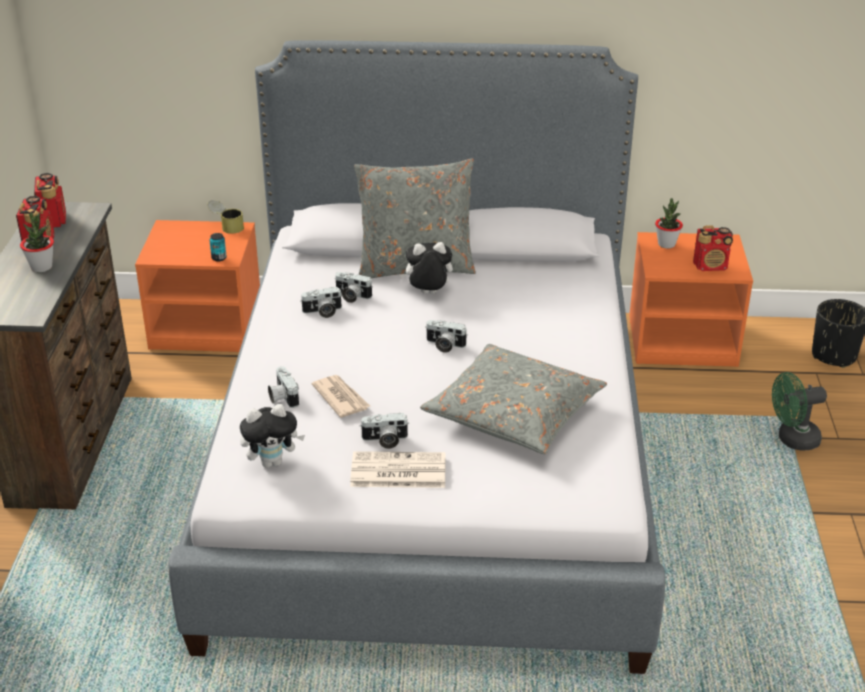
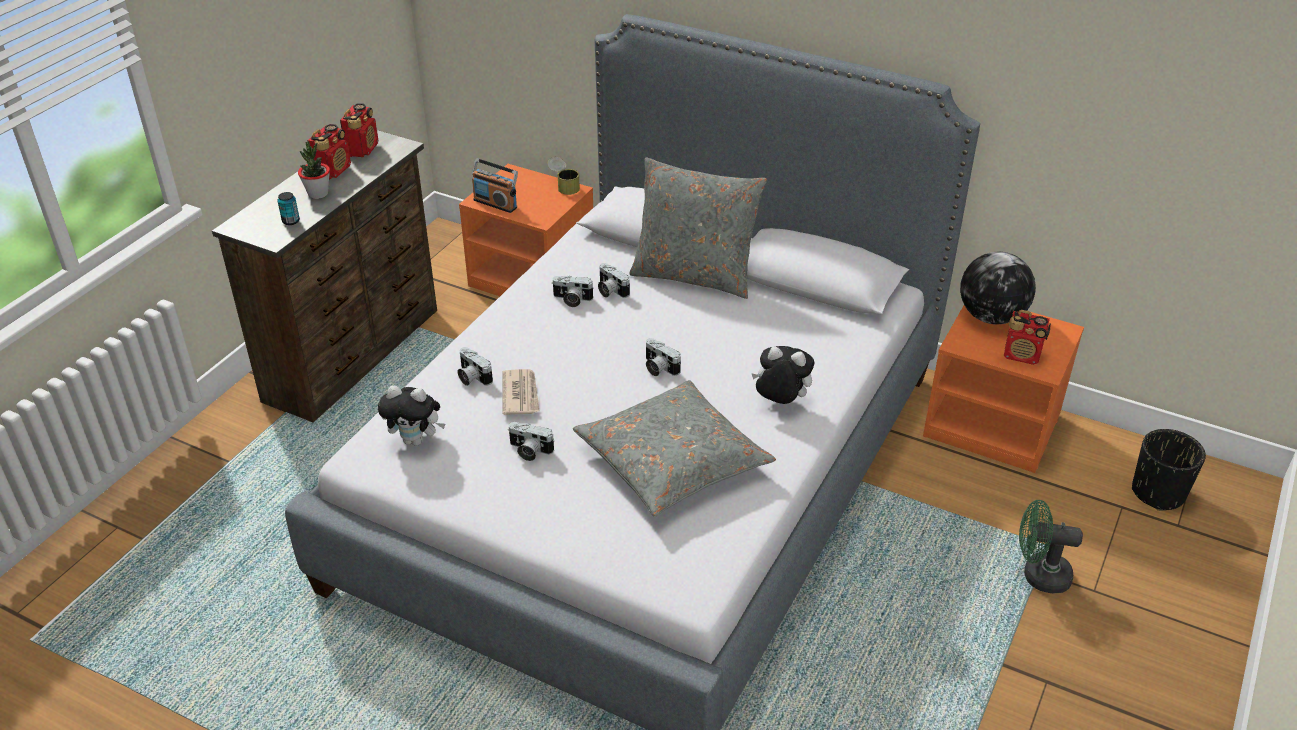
camera: 25 degrees right, 5 degrees up
can [209,233,227,262] -> can moved to [278,192,300,225]
camera [268,366,299,408] -> camera turned 45 degrees counterclockwise [458,347,493,386]
newspaper [350,451,446,488] -> none
plush toy [399,242,453,294] -> plush toy moved to [751,346,814,404]
potted plant [655,198,683,248] -> globe [960,252,1036,324]
none -> radio [472,158,518,213]

